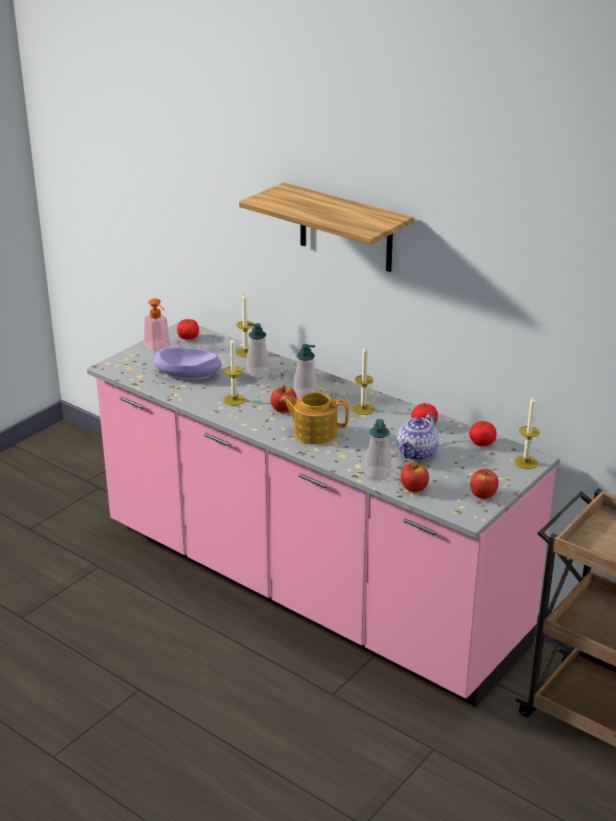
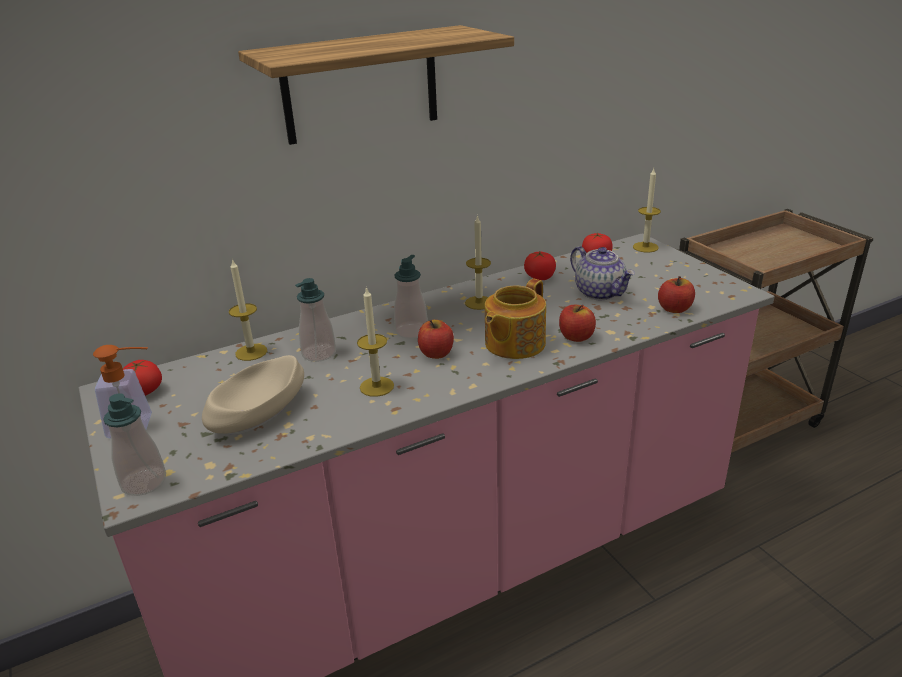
camera: 65 degrees left, 0 degrees up
purple bowl [154,347,222,380] -> beige bowl [202,355,304,435]
soap dispenser [365,419,392,480] -> soap dispenser moved to [103,393,166,496]
apple [470,469,499,499] -> apple moved to [559,305,596,342]

